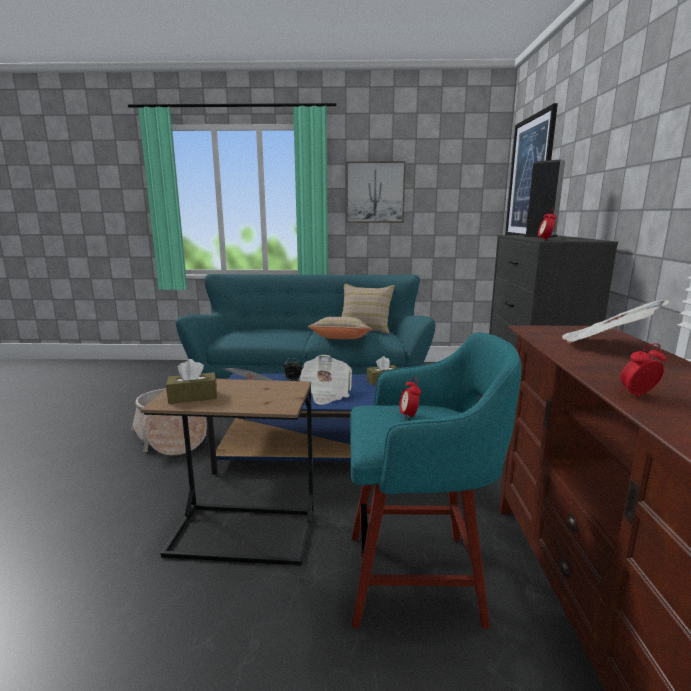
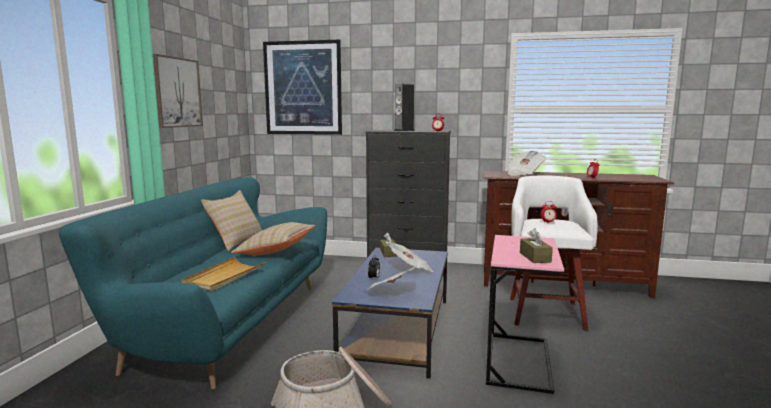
camera: 80 degrees left, 5 degrees down
brown side table [141,379,314,565] -> pink side table [486,235,564,394]
turquoise stool [350,332,522,629] -> white stool [510,175,598,331]
none -> beige tray [182,257,266,291]

